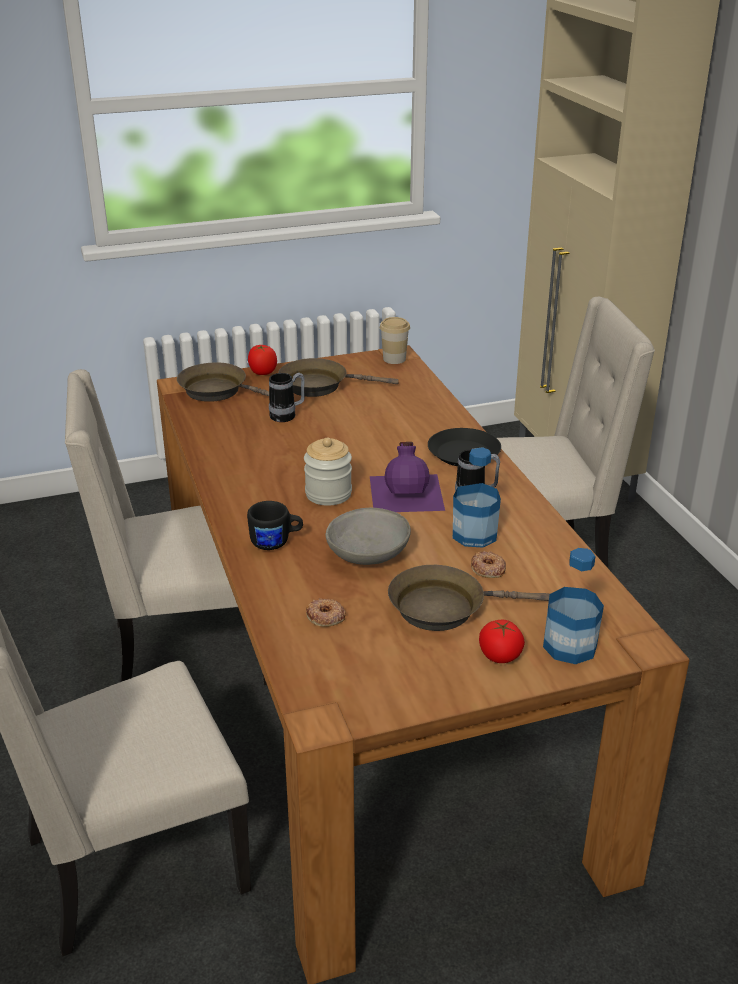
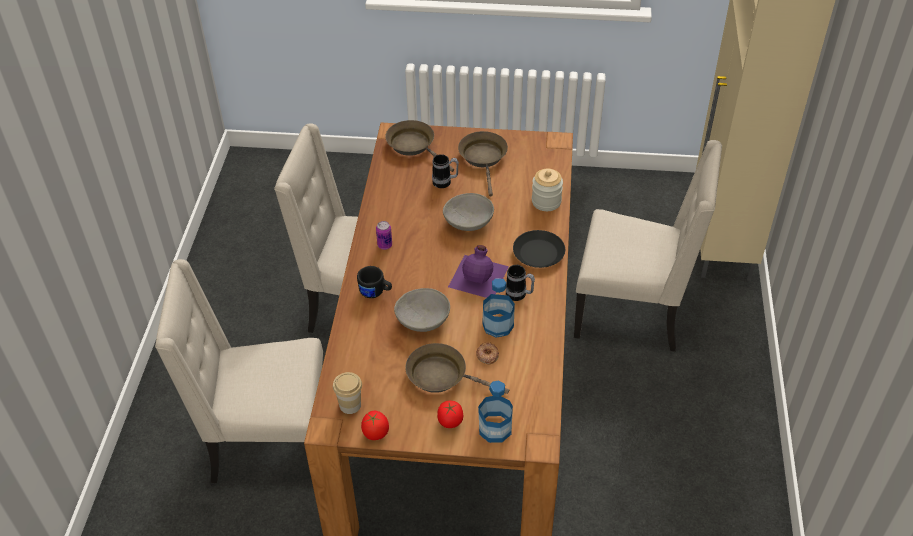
camera: 25 degrees right, 15 degrees up
tomato [248,345,277,375] -> tomato moved to [361,411,389,440]
brown frying pan [278,358,399,397] -> brown frying pan turned 60 degrees clockwise [458,131,508,196]
jar [304,437,352,506] -> jar moved to [532,169,563,211]
donut [306,598,346,627] -> none
cup [380,317,410,364] -> cup moved to [333,372,362,414]
none -> can [376,221,392,250]
none -> grey bowl [443,193,494,231]

